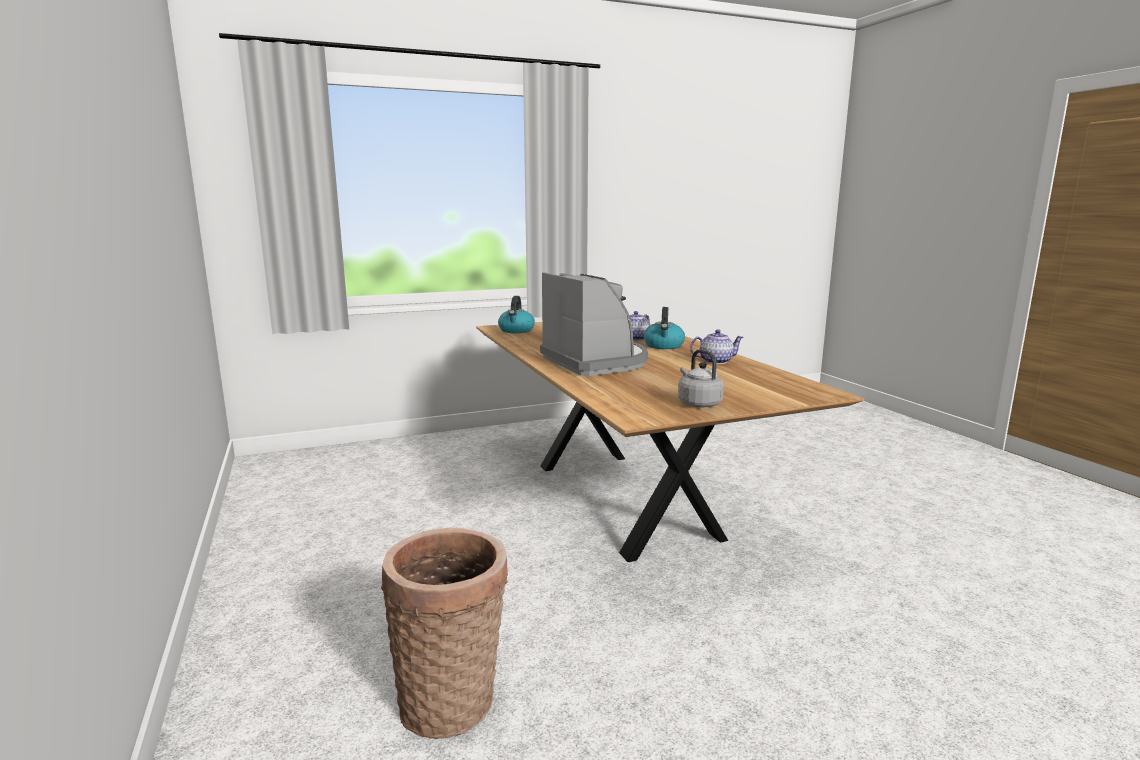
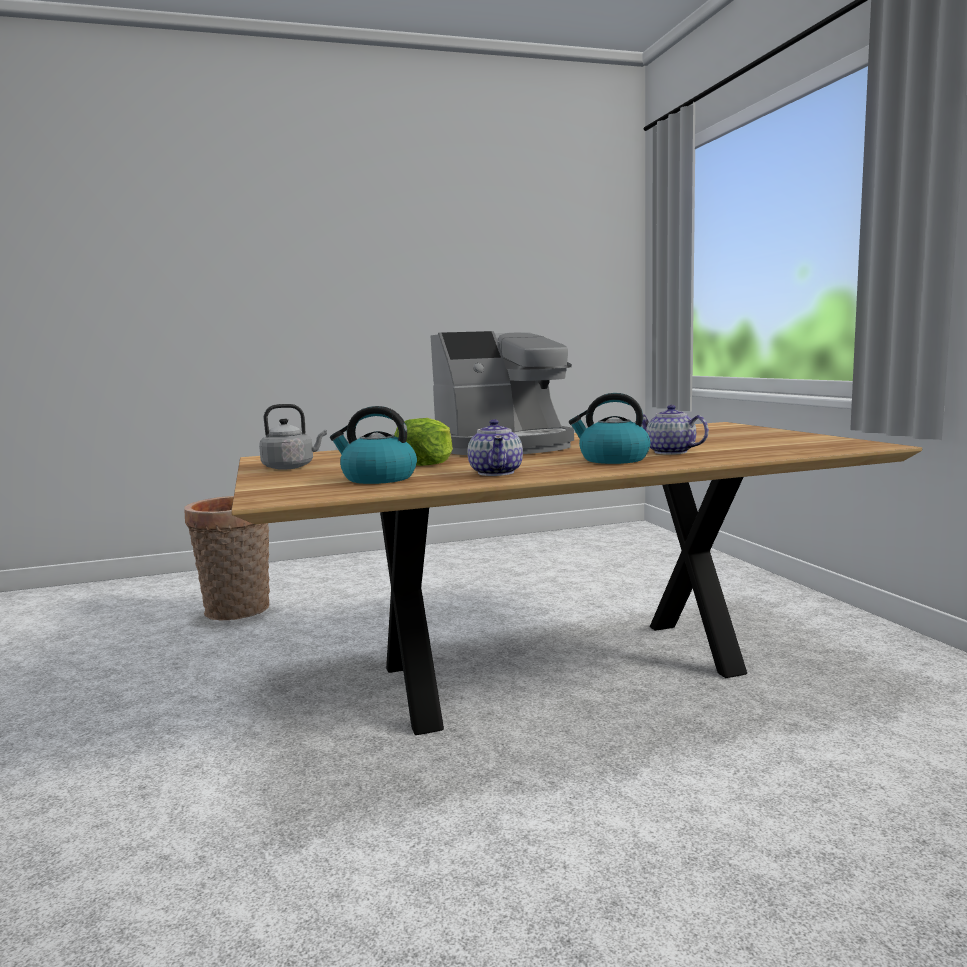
camera: 95 degrees right, 5 degrees down
kettle [498,296,535,333] -> kettle moved to [330,406,417,484]
none -> lettuce [394,418,453,466]

